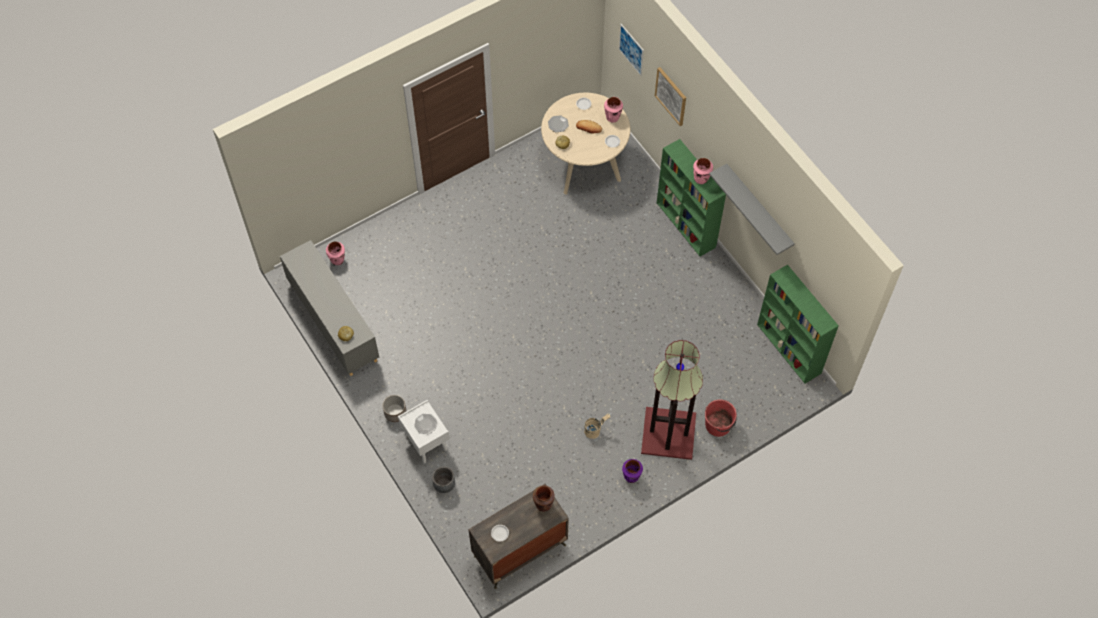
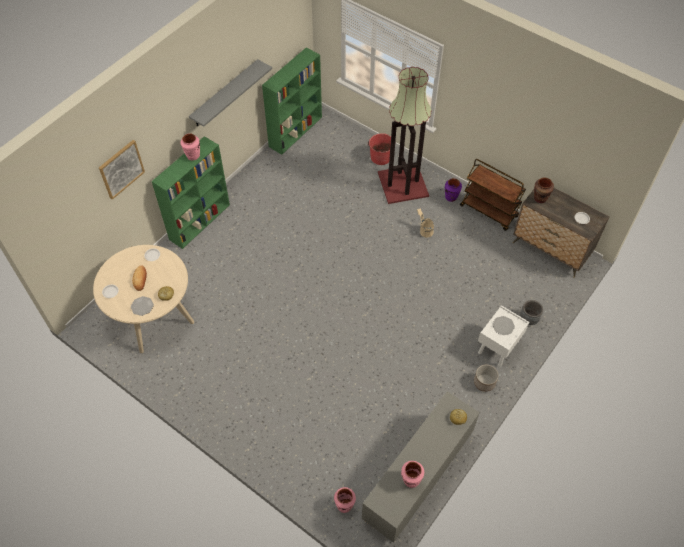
camera: 110 degrees left, 5 degrees down
pink vase [604,97,623,123] -> pink vase moved to [401,461,424,488]
picture [619,24,644,75] -> none
none -> brown cart [460,159,526,231]

